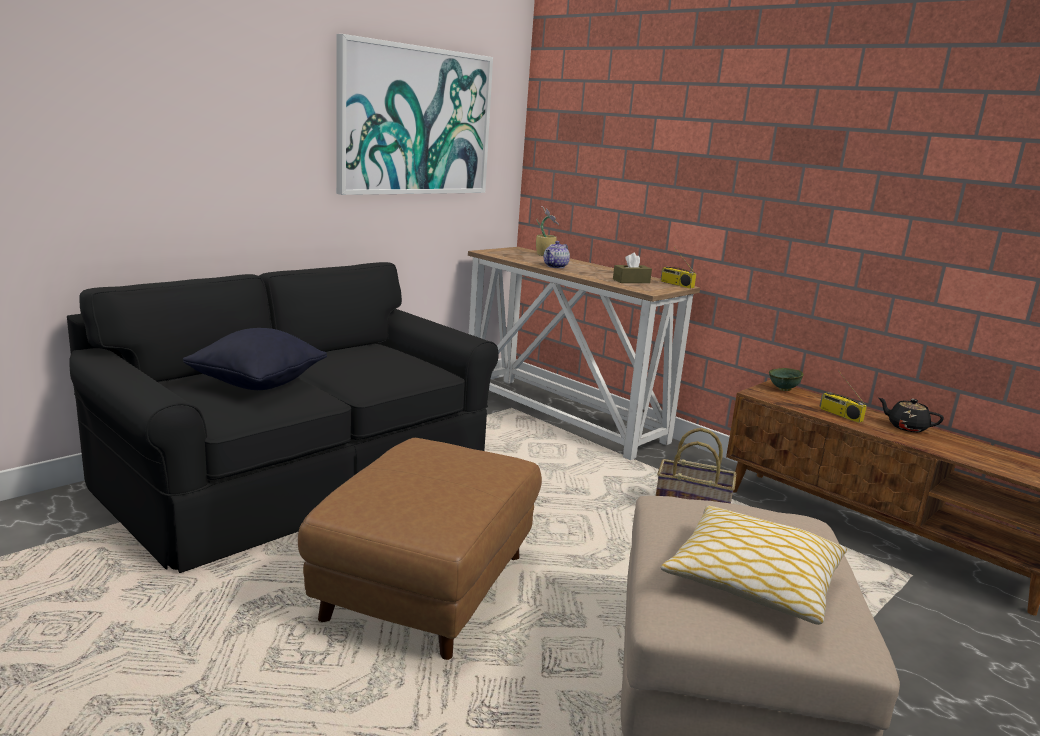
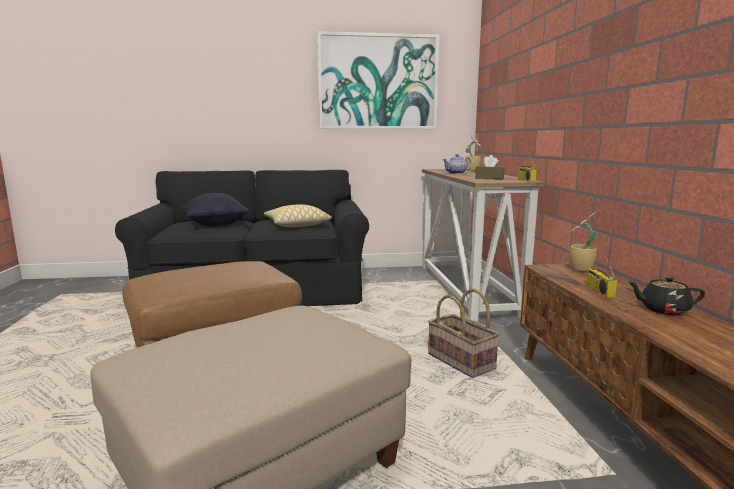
camera: 40 degrees right, 5 degrees down
pillow [661,506,847,625] -> pillow moved to [264,204,332,227]
green bowl [769,368,804,391] -> potted plant [569,213,598,271]
black teapot [879,398,944,432] -> black teapot turned 60 degrees counterclockwise [628,277,705,315]

